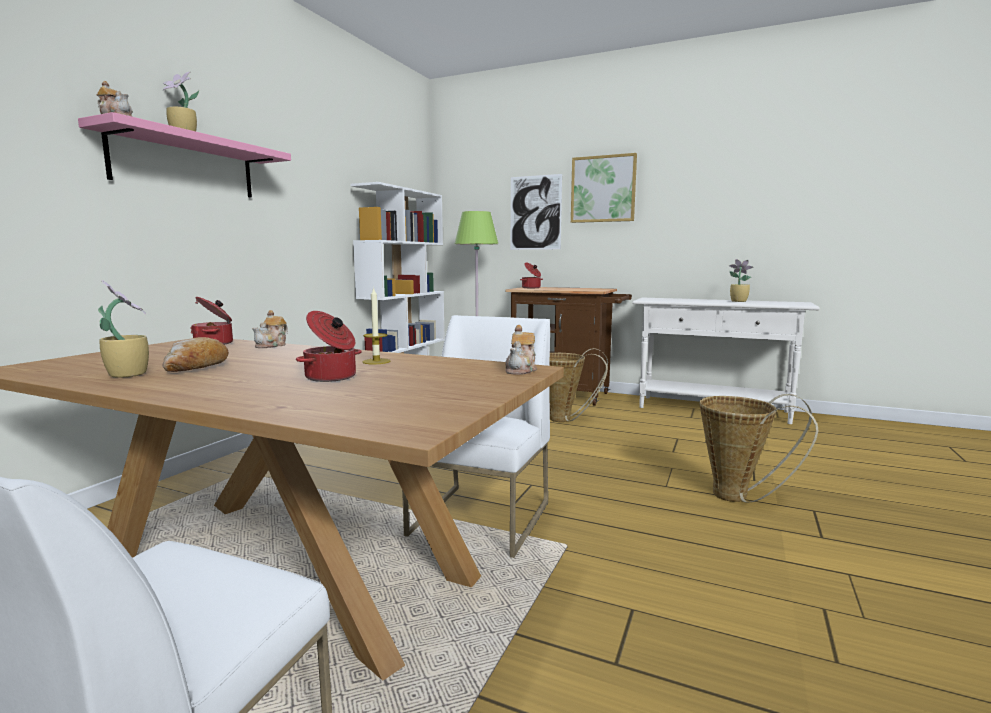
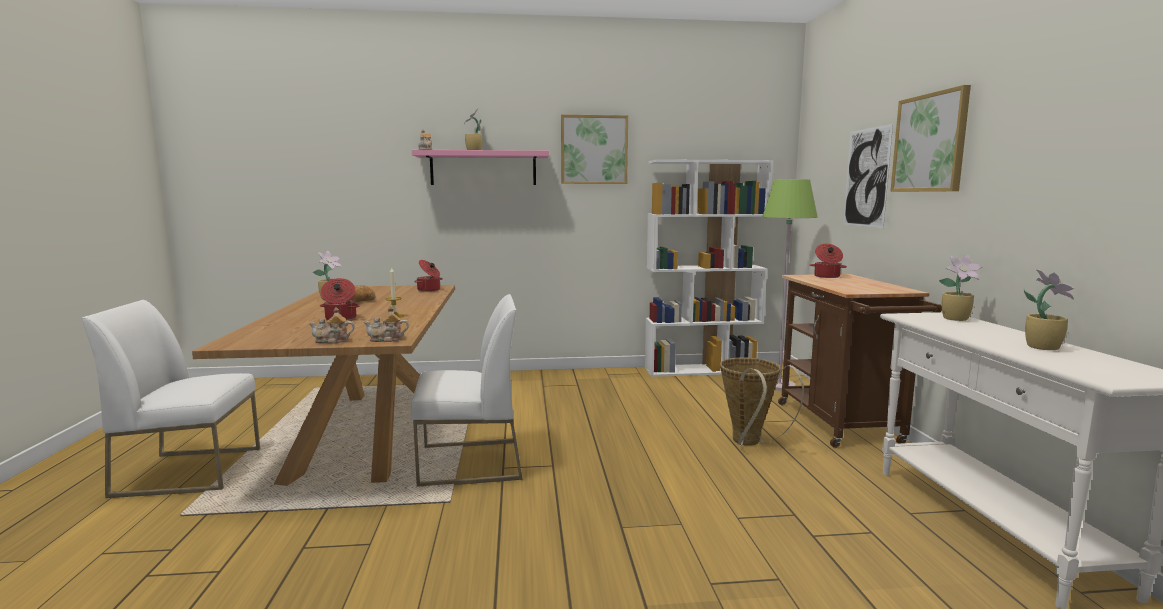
camera: 60 degrees right, 0 degrees up
teapot [252,310,288,348] -> teapot moved to [309,307,355,344]
basket [699,394,819,502] -> none
none -> picture [561,114,628,184]
none -> potted plant [938,255,983,321]

